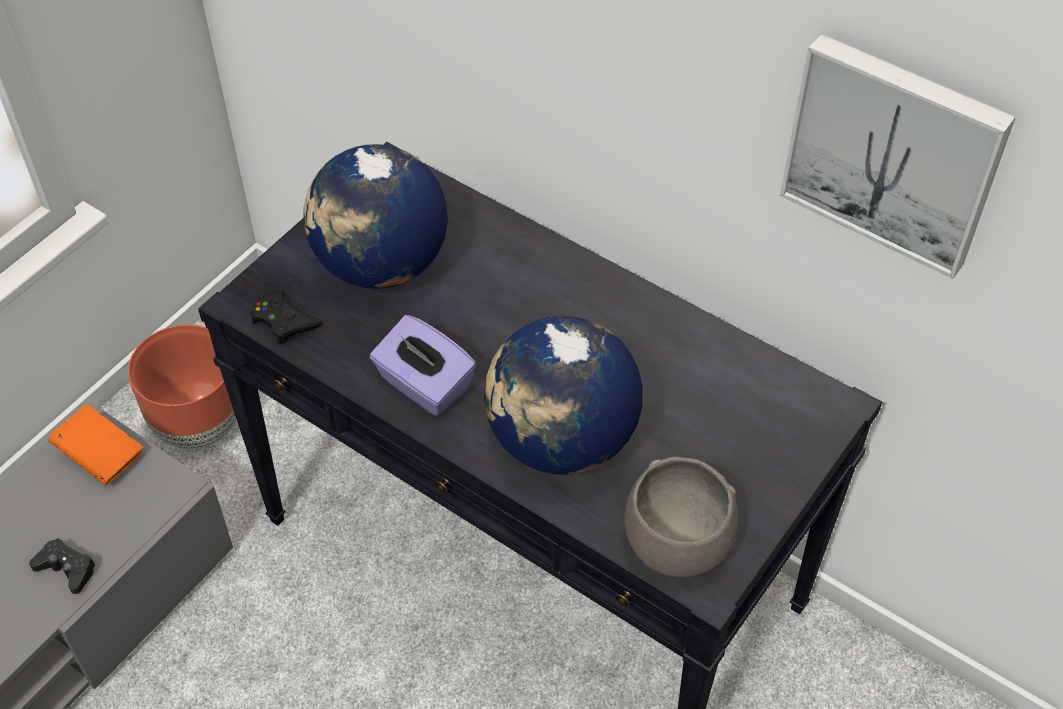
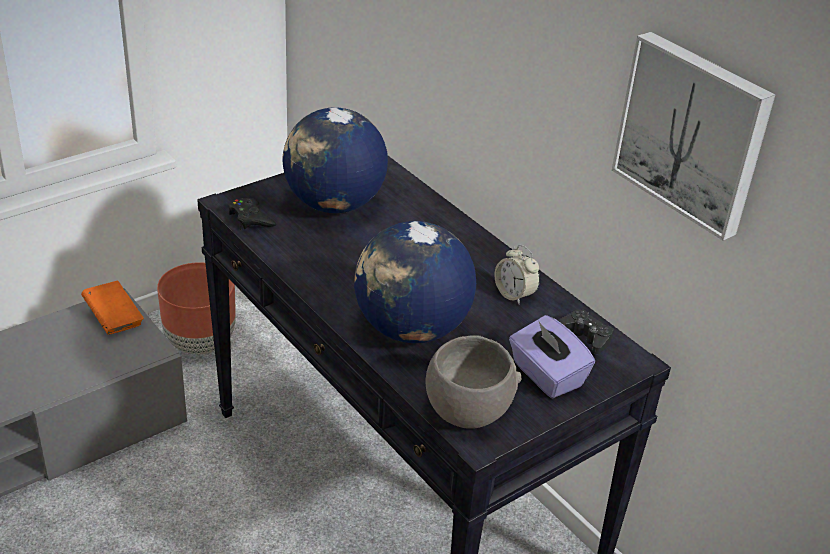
camera: 15 degrees right, 15 degrees down
black game controller [29,538,96,594] -> black game controller moved to [558,310,614,354]
purple tissue box [370,315,476,416] -> purple tissue box moved to [509,315,595,399]
none -> alarm clock [494,245,540,305]

